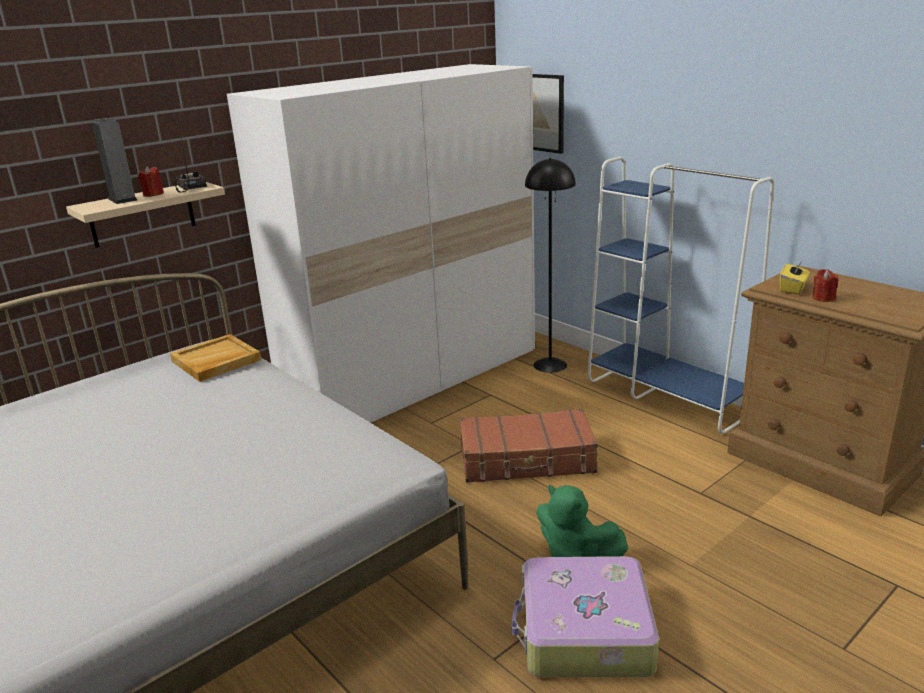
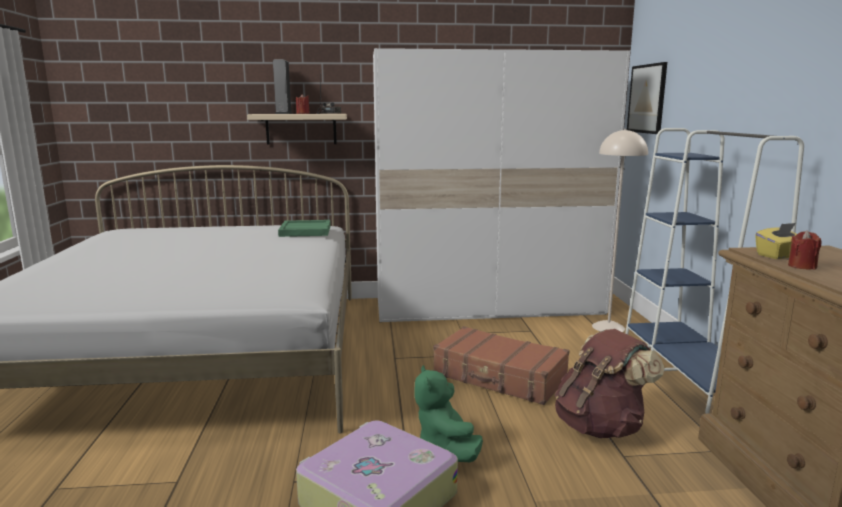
camera: 35 degrees right, 10 degrees down
beige tray [170,334,261,382] -> green tray [278,220,331,237]
black floor lamp [525,158,576,373] -> beige floor lamp [592,129,648,332]
none -> brown backpack [555,329,665,438]

